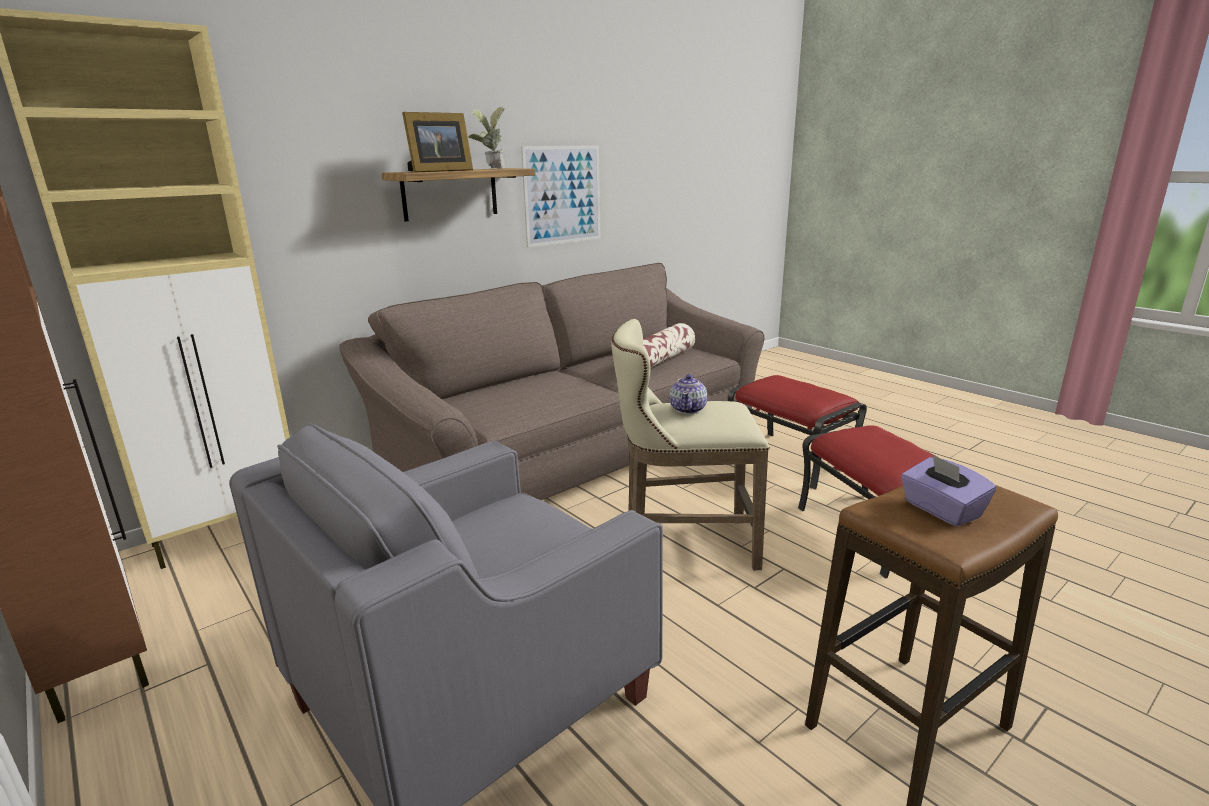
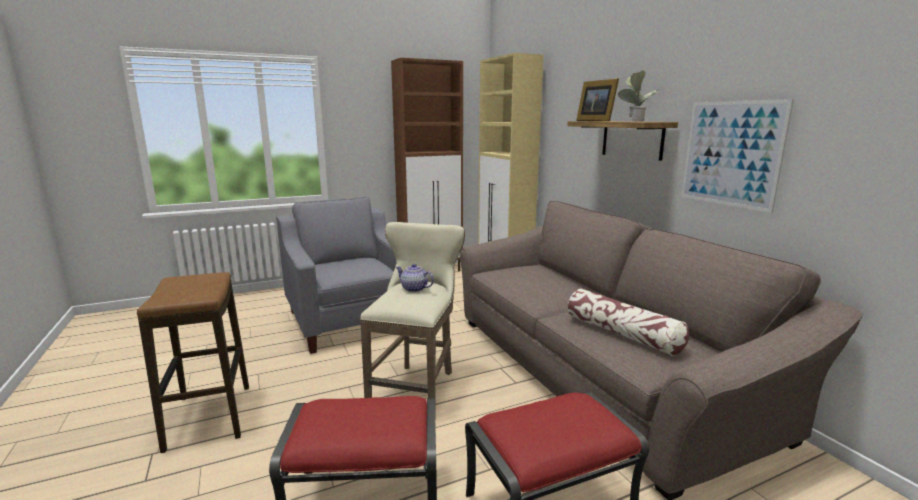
camera: 105 degrees right, 5 degrees down
purple tissue box [901,454,996,526] -> none

